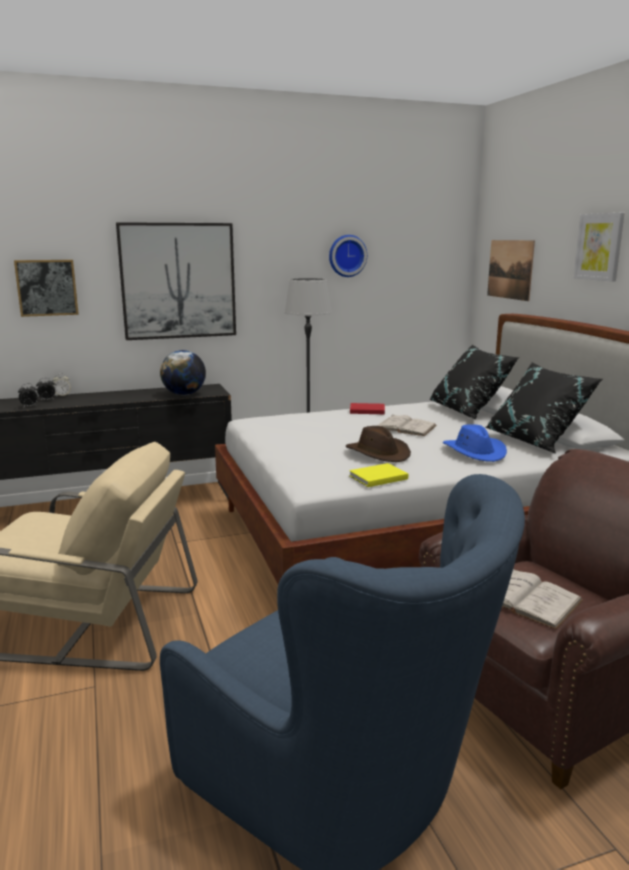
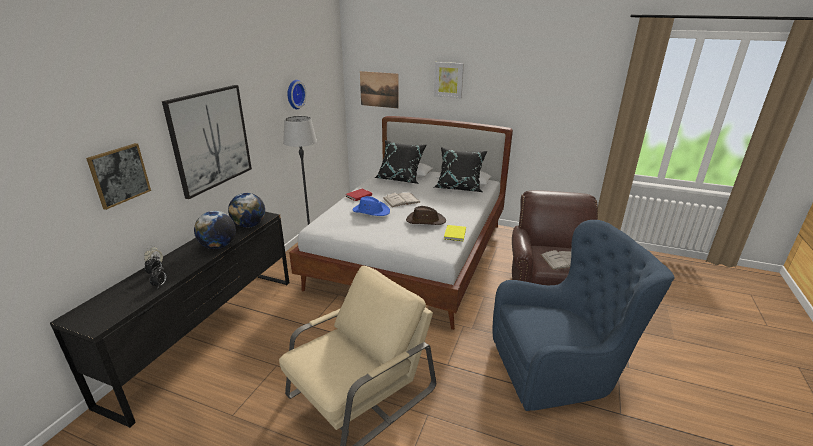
camera: 50 degrees left, 10 degrees up
blue hat [443,424,507,462] -> blue hat moved to [352,196,390,216]
none -> globe [194,211,236,249]

